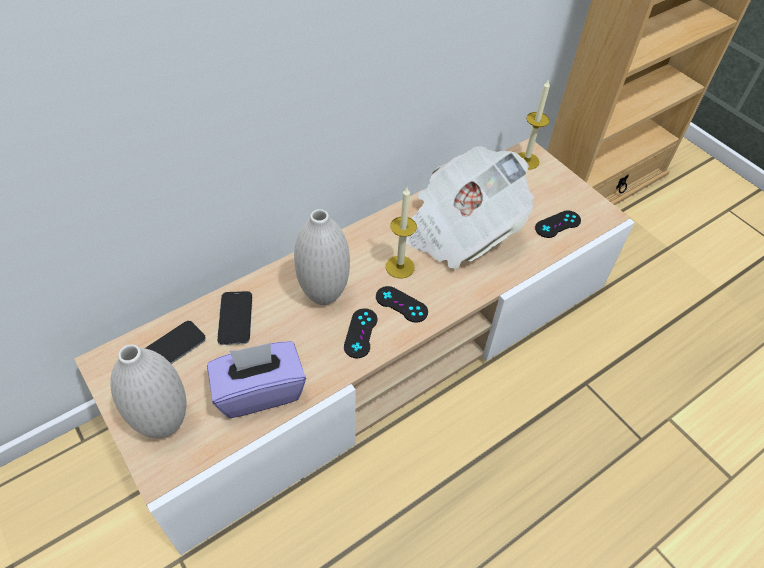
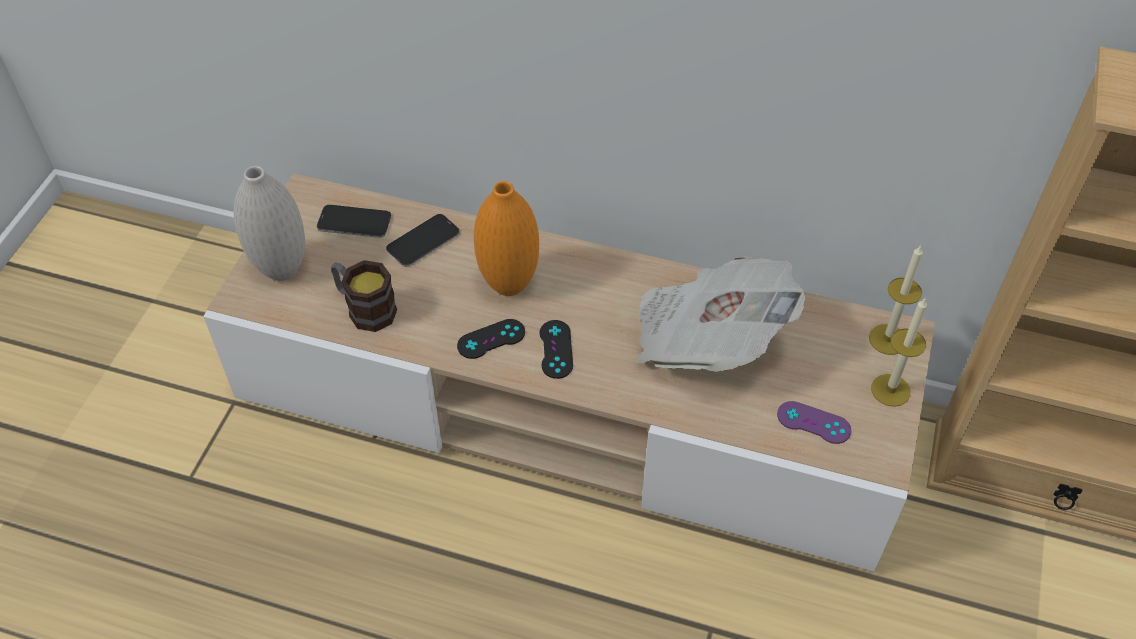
camera: 55 degrees right, 0 degrees up
purple tissue box [207,341,306,418] -> mug [331,260,397,332]
white vase [294,209,350,305] -> orange vase [474,181,539,296]
candle [386,188,417,279] -> candle moved to [871,299,927,407]
black game controller [535,210,581,238] -> purple game controller [777,401,851,444]

